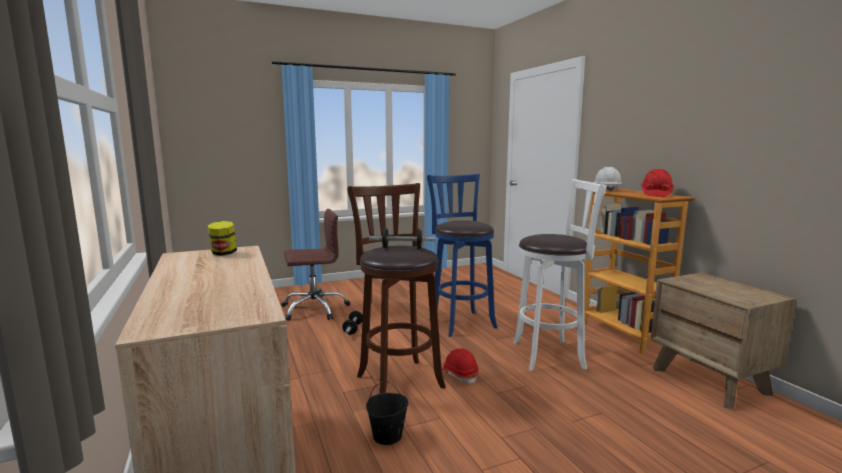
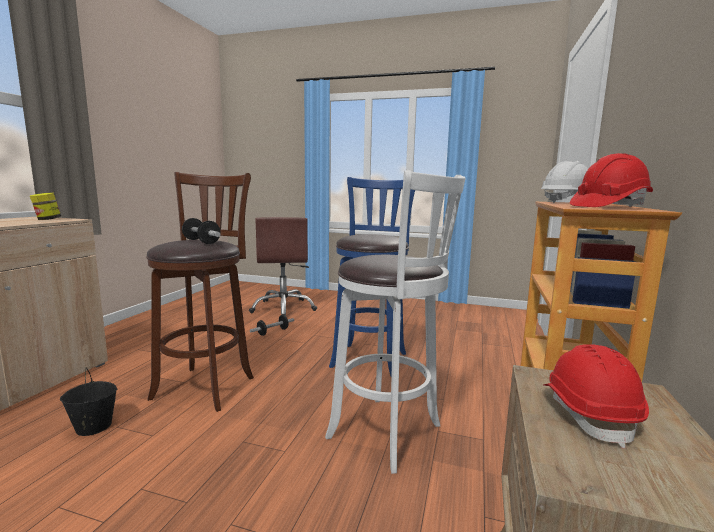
camera: 40 degrees right, 0 degrees up
brown office chair [281,209,350,321] -> brown office chair turned 60 degrees clockwise [249,217,317,316]
red hard hat [442,348,479,384] -> red hard hat moved to [543,344,649,448]

